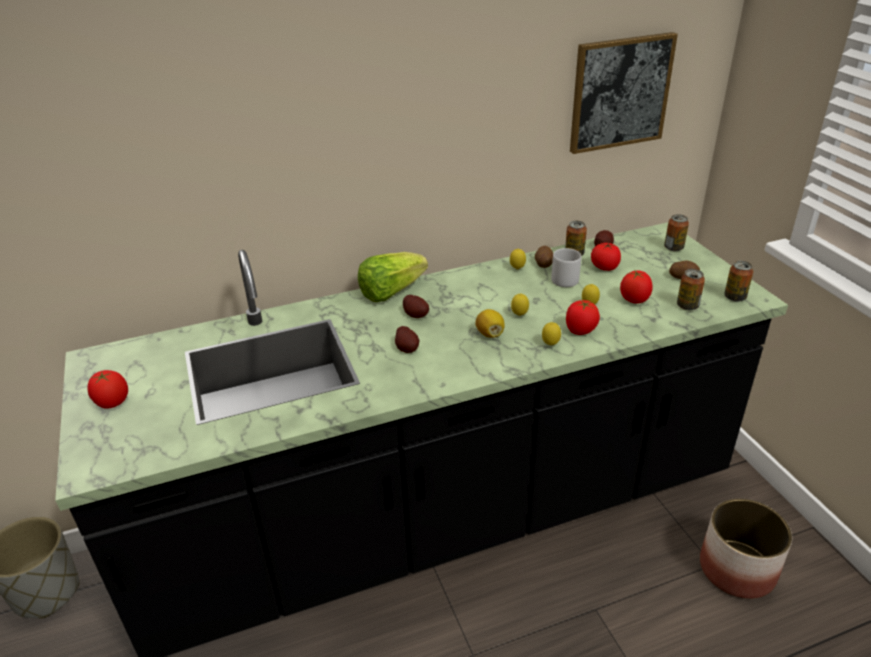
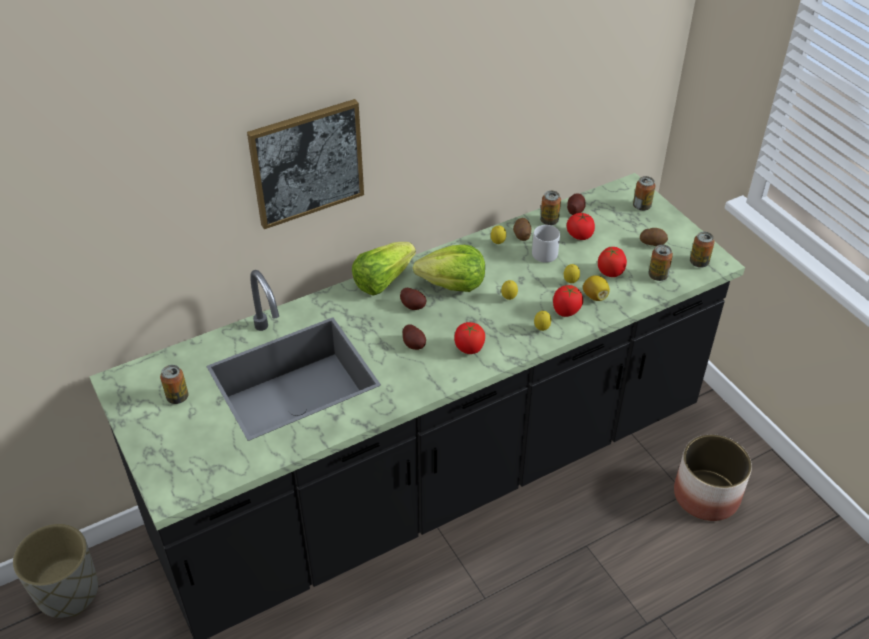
camera: 10 degrees left, 10 degrees up
tomato [87,370,128,409] -> tomato moved to [454,322,485,354]
lemon [475,309,505,338] -> lemon moved to [583,275,610,301]
picture [570,32,678,154] -> picture moved to [247,99,364,229]
none -> can [160,365,188,404]
none -> lettuce [413,245,485,292]

